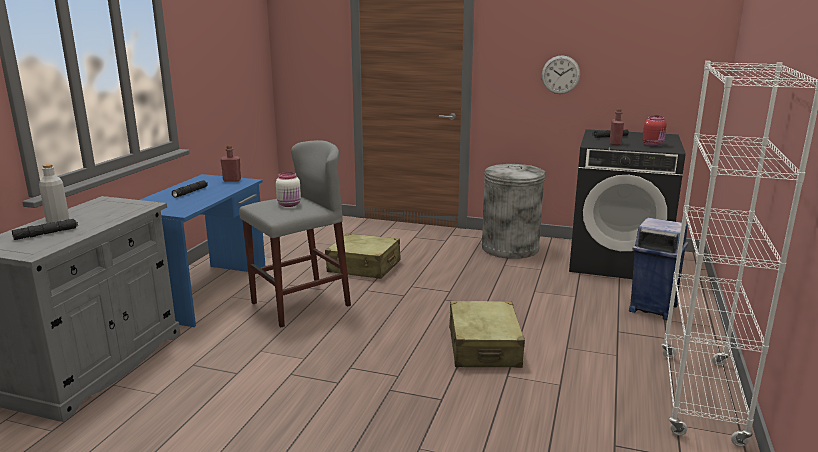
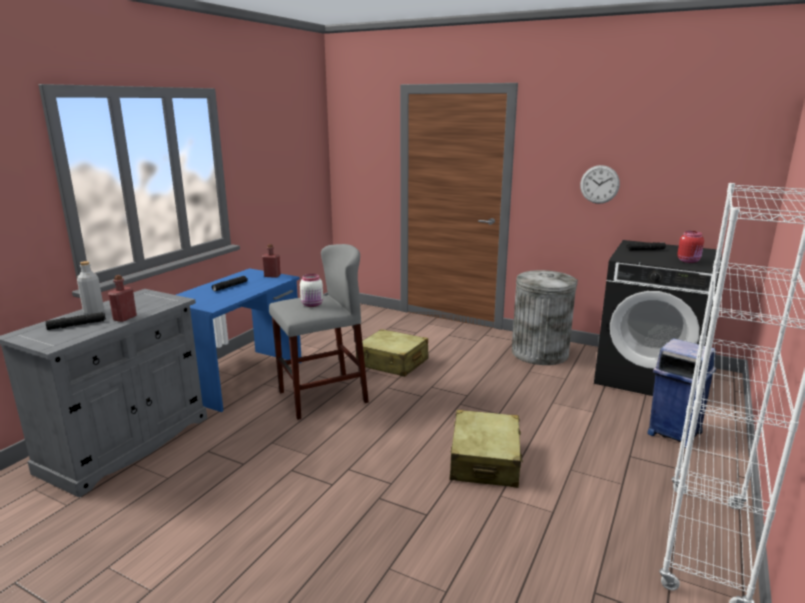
camera: 10 degrees right, 0 degrees up
red bottle [610,108,624,145] -> red bottle moved to [108,275,137,322]

